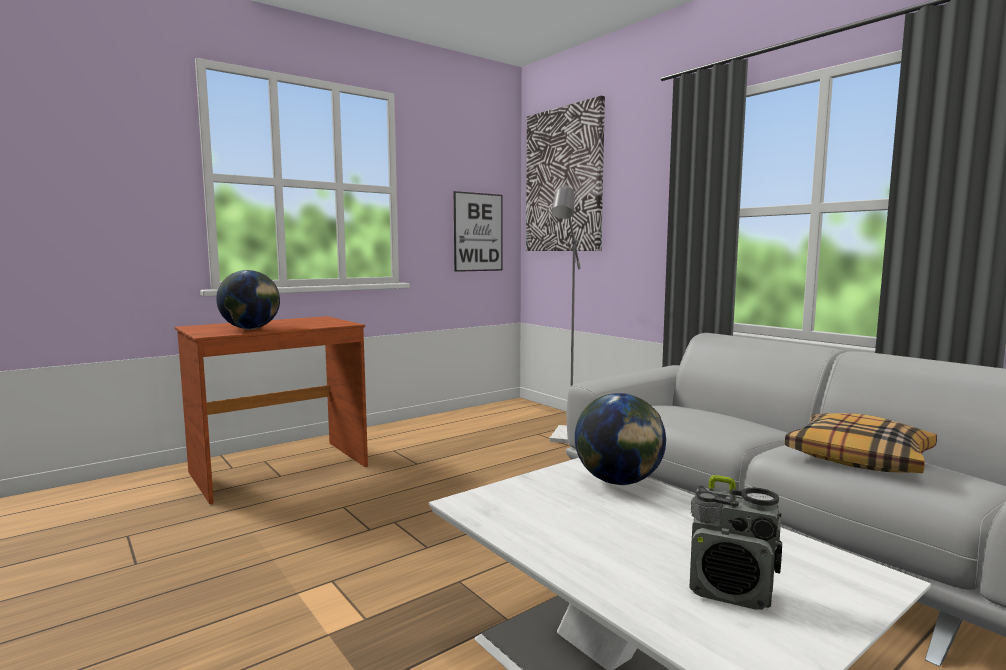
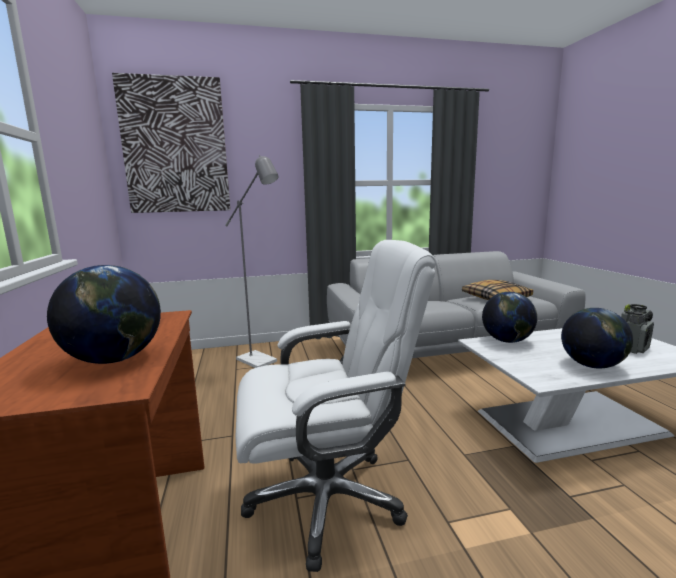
camera: 65 degrees left, 5 degrees up
picture [454,191,503,272] -> none
none -> white office chair [236,240,436,572]
none -> globe [561,308,633,369]

